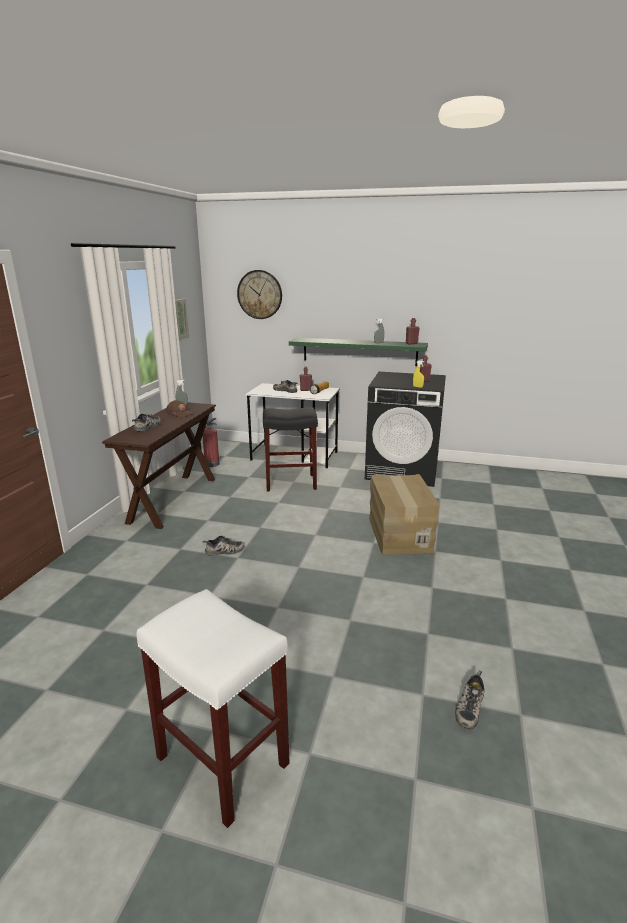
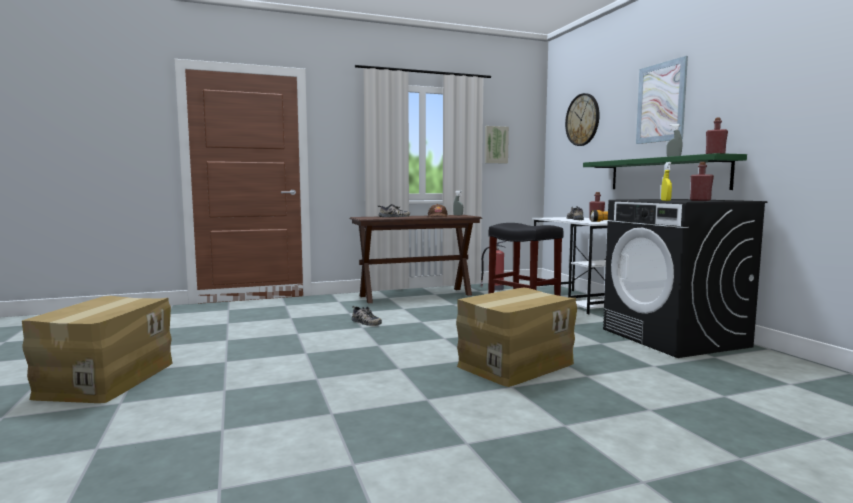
camera: 55 degrees right, 15 degrees down
white stool [137,589,290,828] -> cardboard box [22,296,173,403]
shoe [455,670,485,729] -> none
none -> picture [636,56,688,144]

